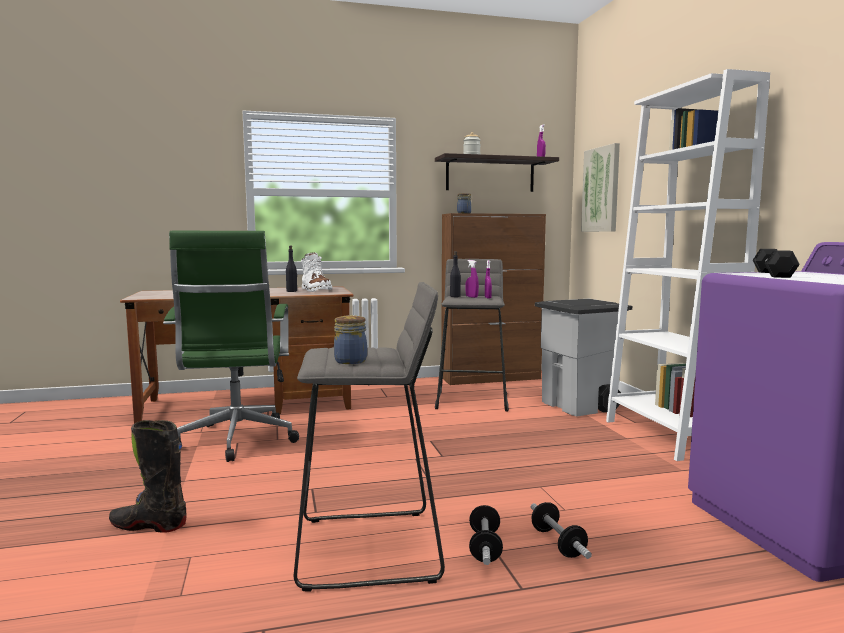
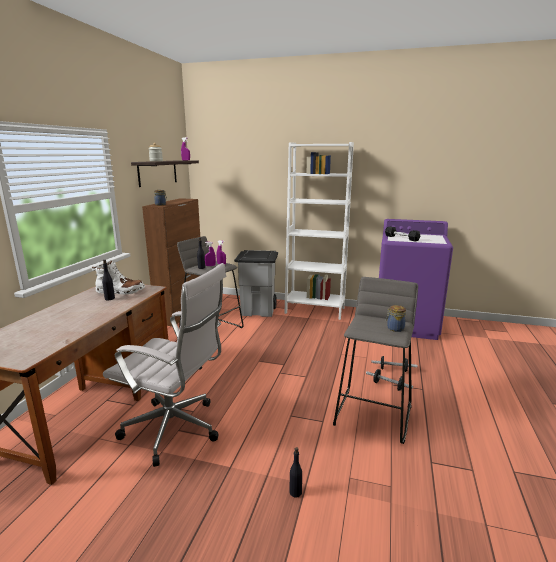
camera: 60 degrees left, 10 degrees up
black boot [109,420,187,533] -> black bottle [290,447,302,498]
green office chair [163,231,299,462] -> white office chair [103,263,226,467]
picture [581,143,620,232] -> none

